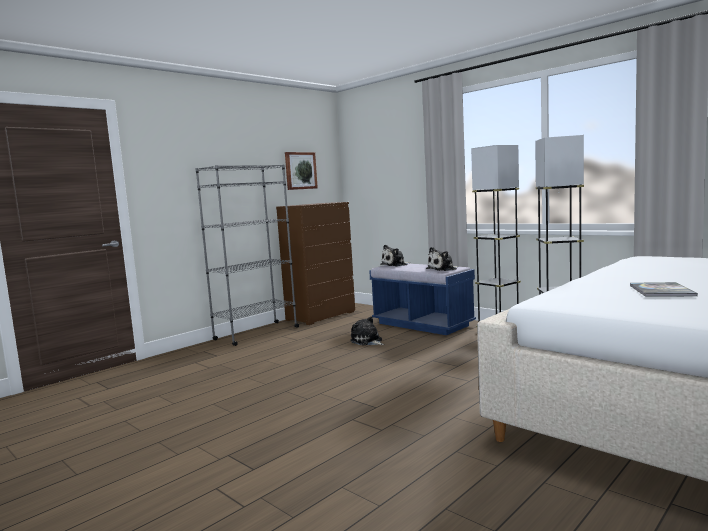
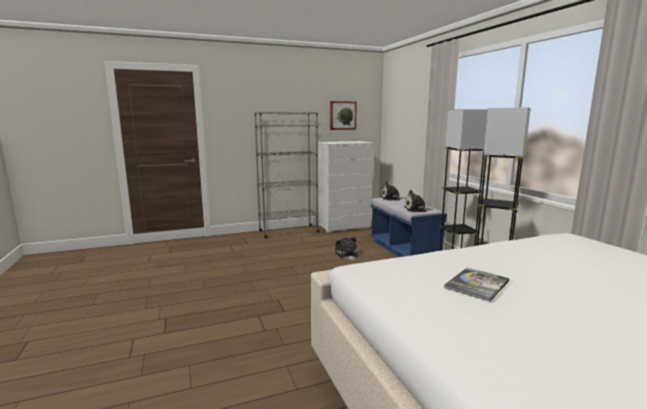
camera: 25 degrees right, 5 degrees up
brown dresser [276,202,355,325] -> white dresser [318,141,374,232]

